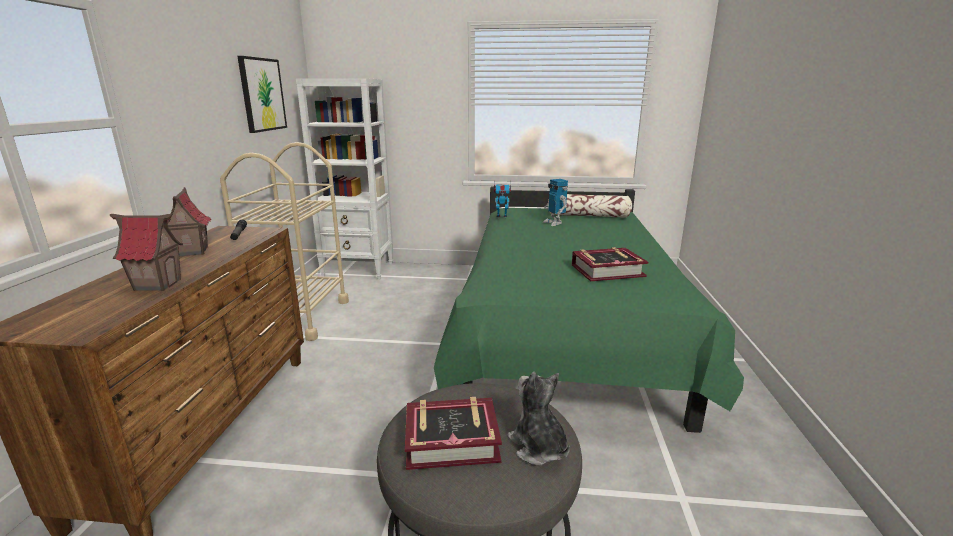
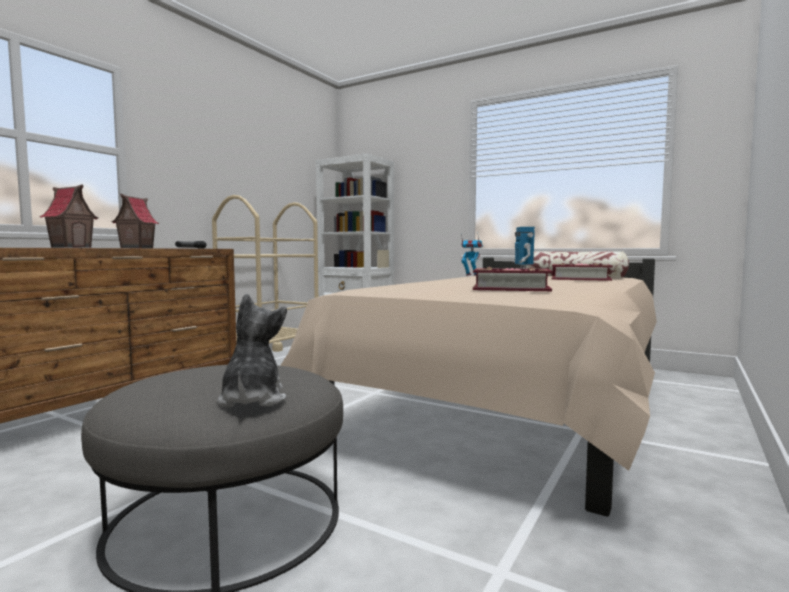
camera: 25 degrees right, 15 degrees down
picture [237,56,287,133] -> none
book [405,397,502,470] -> book moved to [552,263,613,281]
green bed [434,186,744,433] -> beige bed [280,258,657,517]

